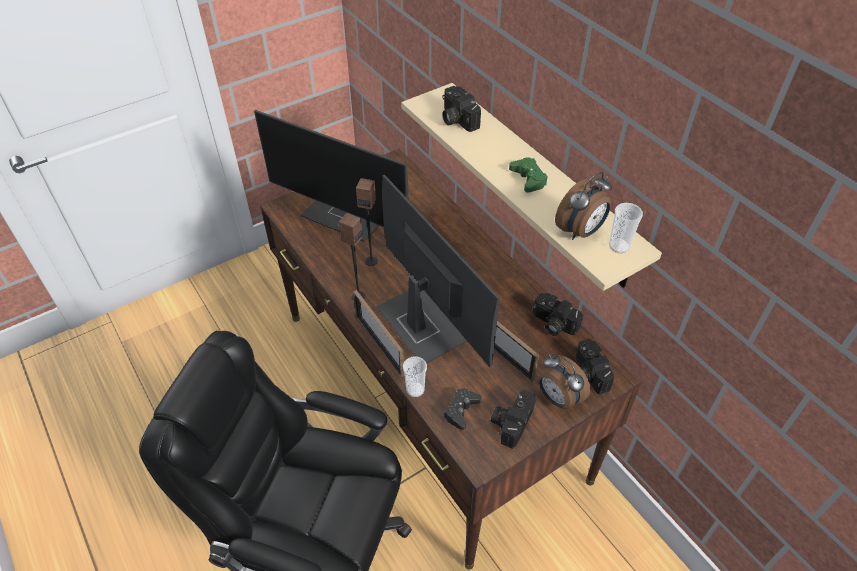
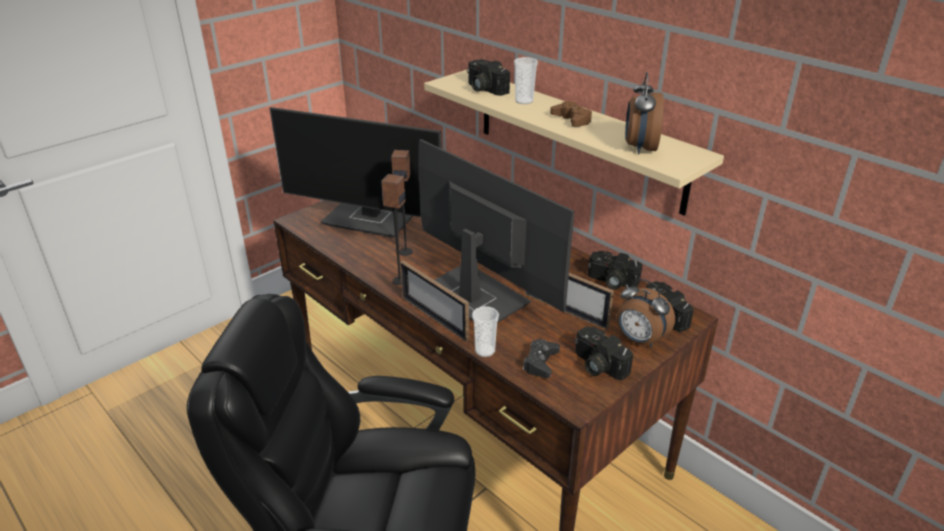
camera: 10 degrees left, 15 degrees down
camera [491,390,536,449] -> camera turned 60 degrees counterclockwise [575,326,633,381]
green game controller [509,157,548,193] -> brown game controller [550,101,592,127]
alarm clock [555,172,612,240] -> alarm clock turned 150 degrees clockwise [625,72,664,154]
cup [609,203,643,253] -> cup moved to [514,57,538,104]

